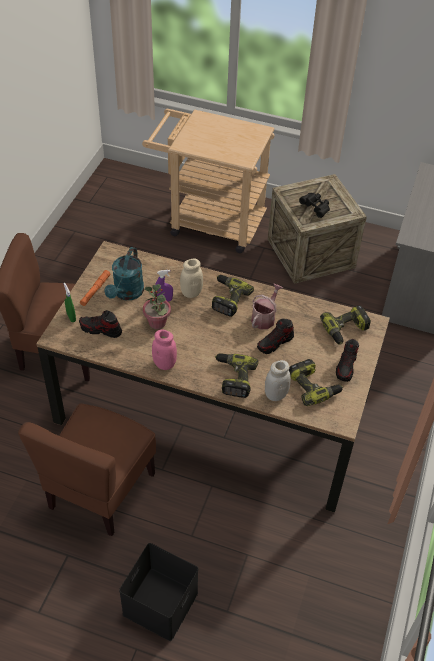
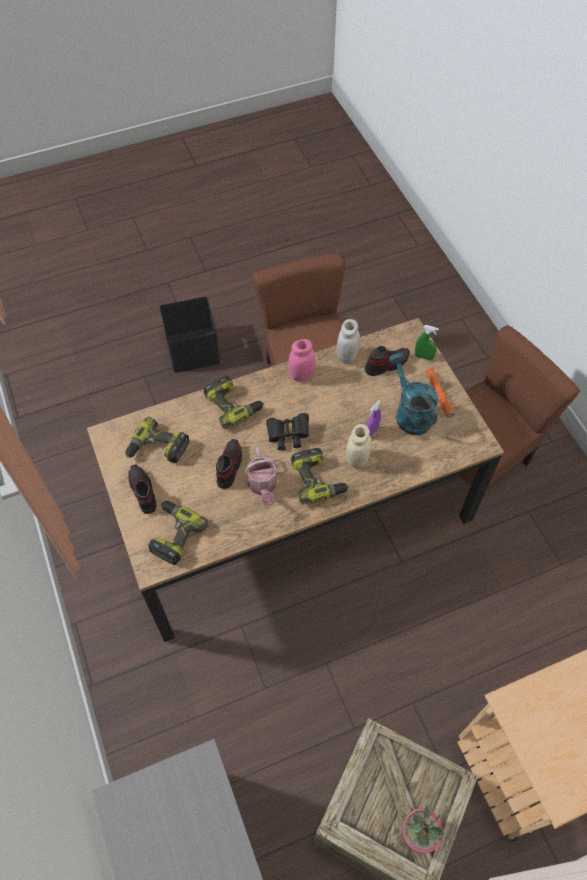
camera: 140 degrees right, 10 degrees up
potted plant [143,284,171,329] -> potted plant moved to [402,805,444,854]
white jar [265,360,291,401] -> white jar moved to [336,319,360,364]
black binoculars [299,193,330,218] -> black binoculars moved to [266,413,309,450]

